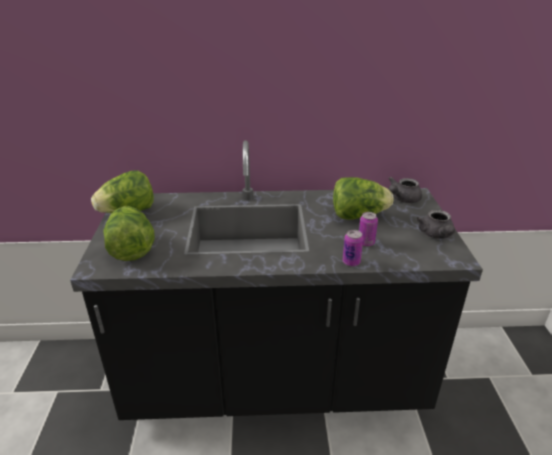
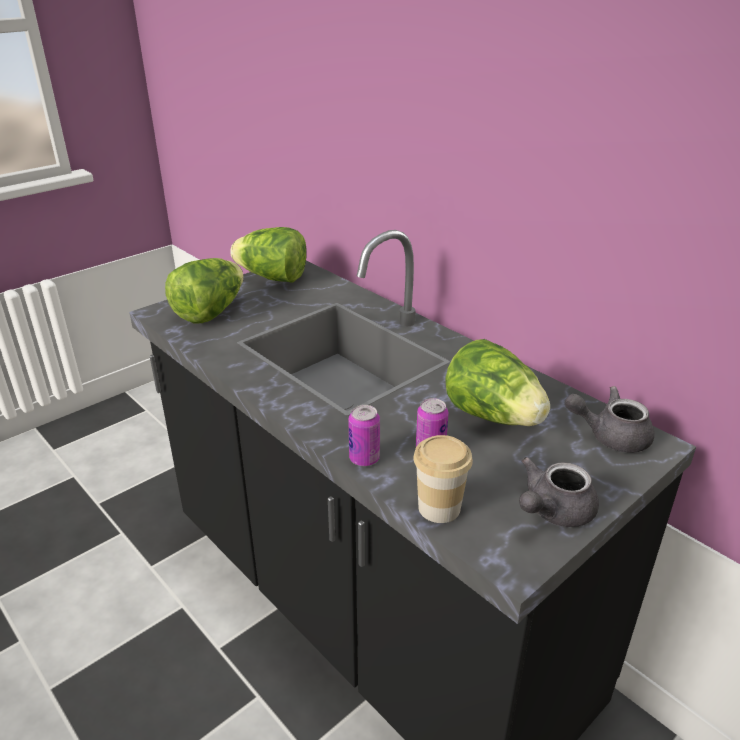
camera: 50 degrees right, 0 degrees up
none -> cup [413,435,473,523]

